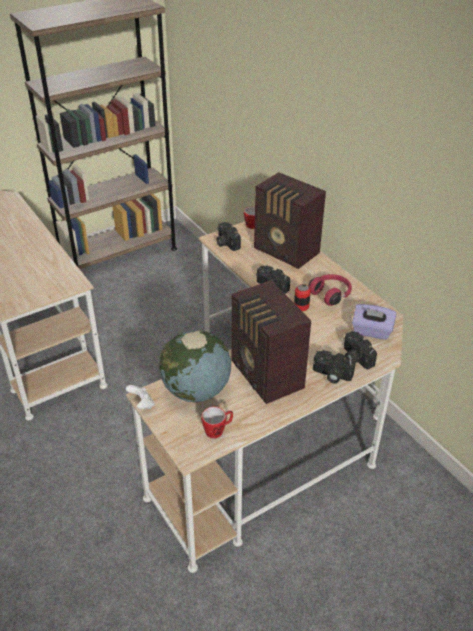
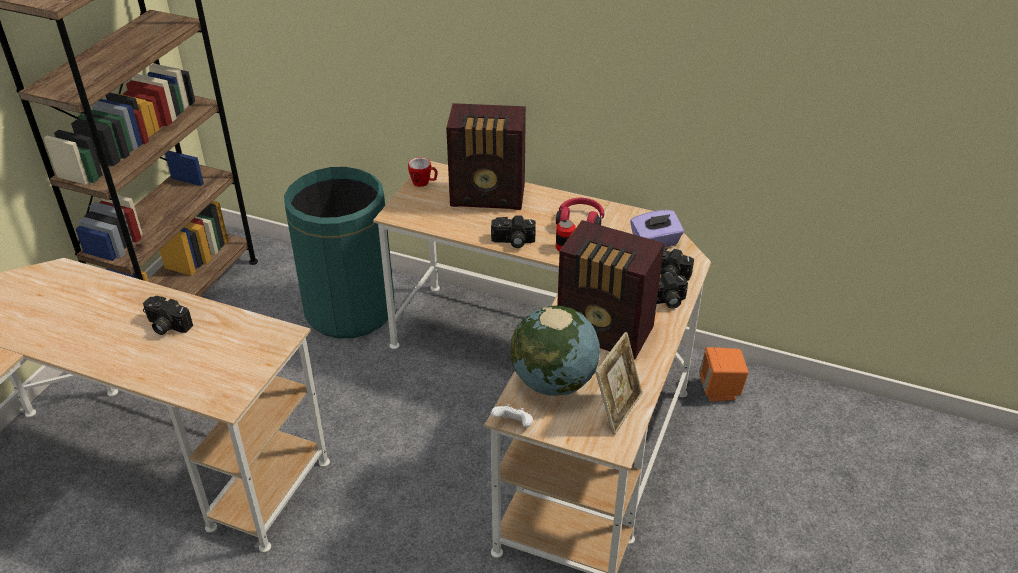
camera: 35 degrees left, 0 degrees up
mug [201,407,233,438] -> picture frame [595,332,643,435]
camera [216,222,241,251] -> camera moved to [143,296,193,335]
none -> green trash can [284,167,395,338]
none -> orange speaker [699,347,749,402]

